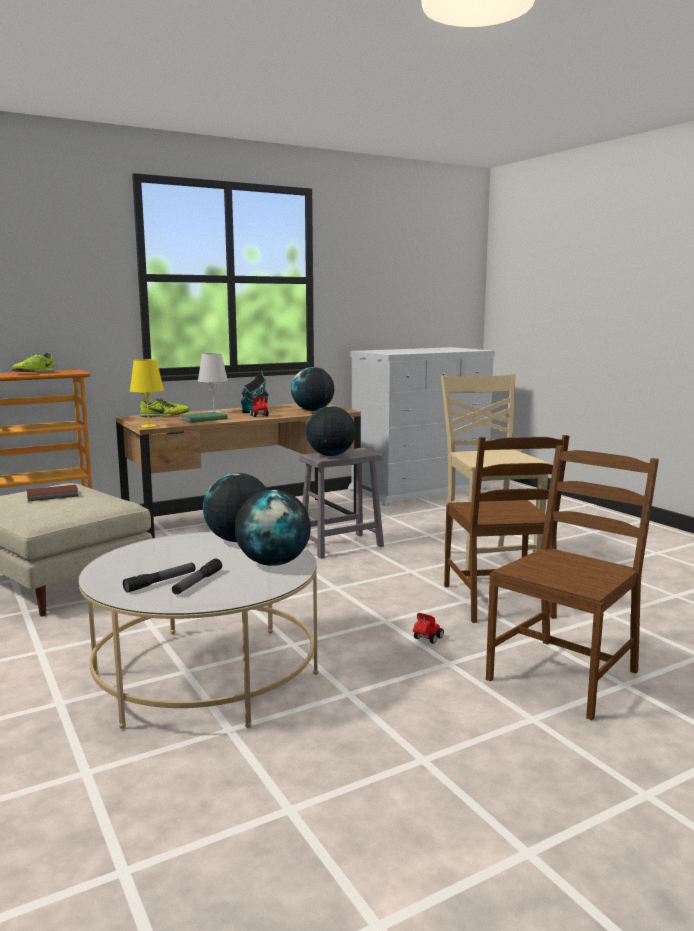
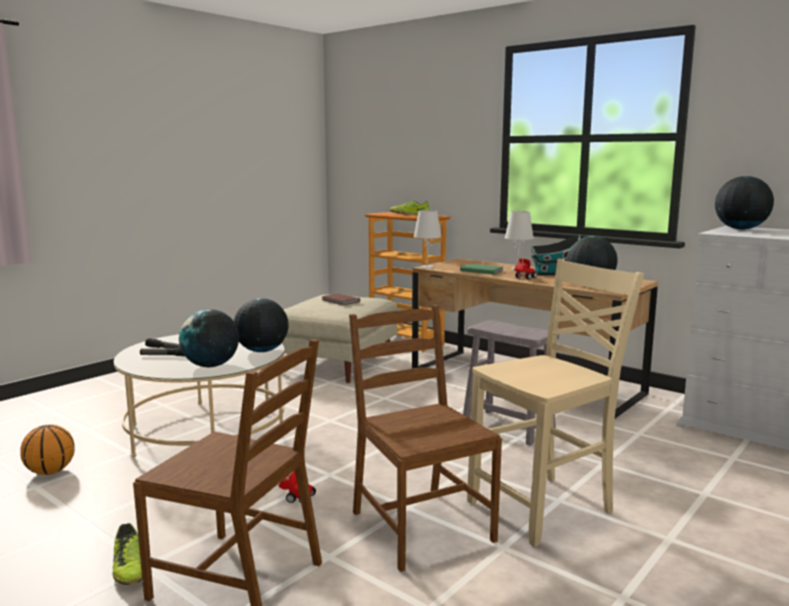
camera: 70 degrees right, 0 degrees up
yellow table lamp [130,359,164,428] -> white table lamp [414,210,442,268]
shoe [140,398,190,417] -> shoe moved to [113,523,142,585]
globe [306,406,356,456] -> globe moved to [715,176,774,229]
brown chair [444,435,570,623] -> brown chair turned 90 degrees clockwise [349,305,502,572]
none -> basketball [20,424,75,475]

